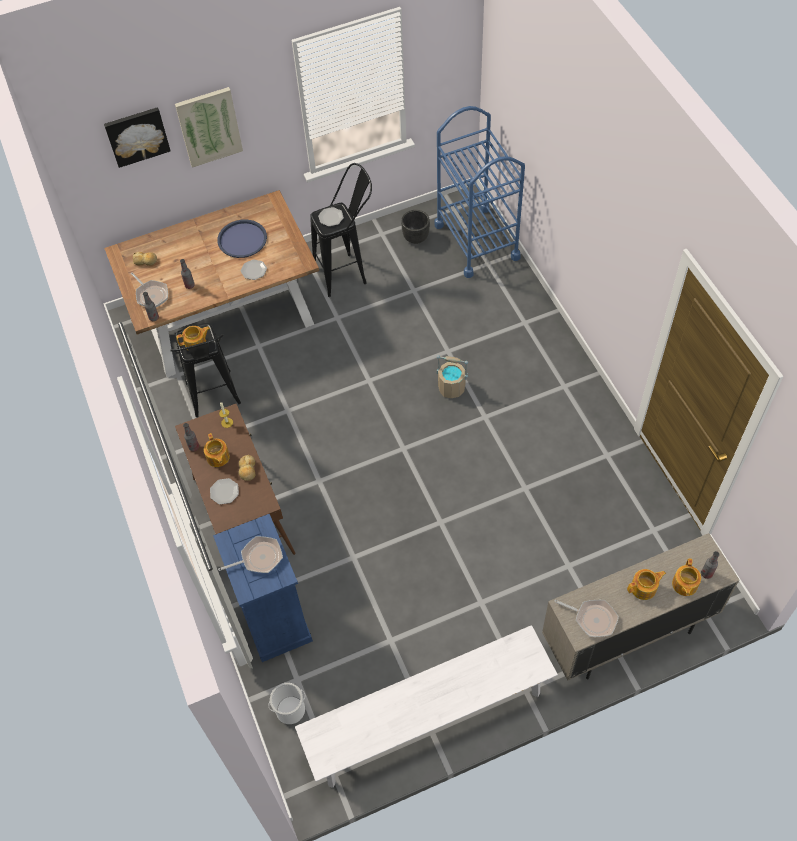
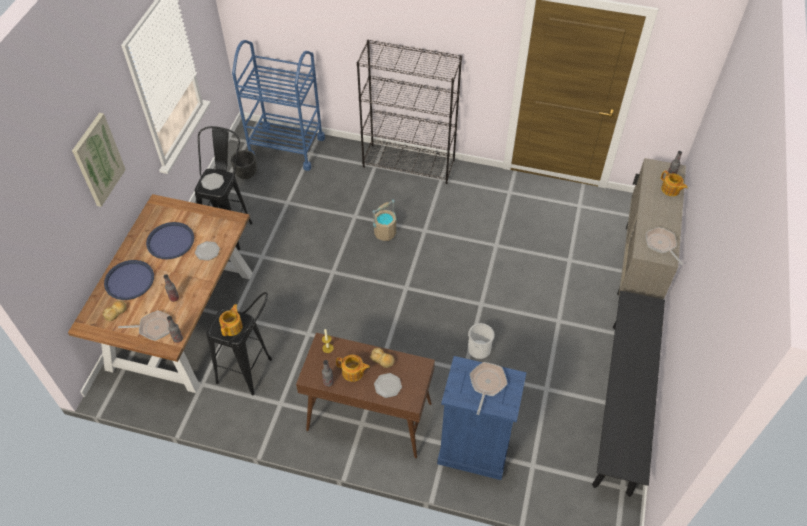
camera: 55 degrees left, 5 degrees down
picture [104,107,171,168] -> none
bucket [268,683,305,724] -> bucket moved to [468,323,495,359]
white bench [295,625,558,788] -> black bench [592,291,665,497]
frying pan [554,600,619,637] -> frying pan turned 90 degrees counterclockwise [646,227,683,265]
teapot [627,569,666,600] -> none
none -> blue tray [104,260,154,300]
none -> black bookcase [357,39,462,184]

